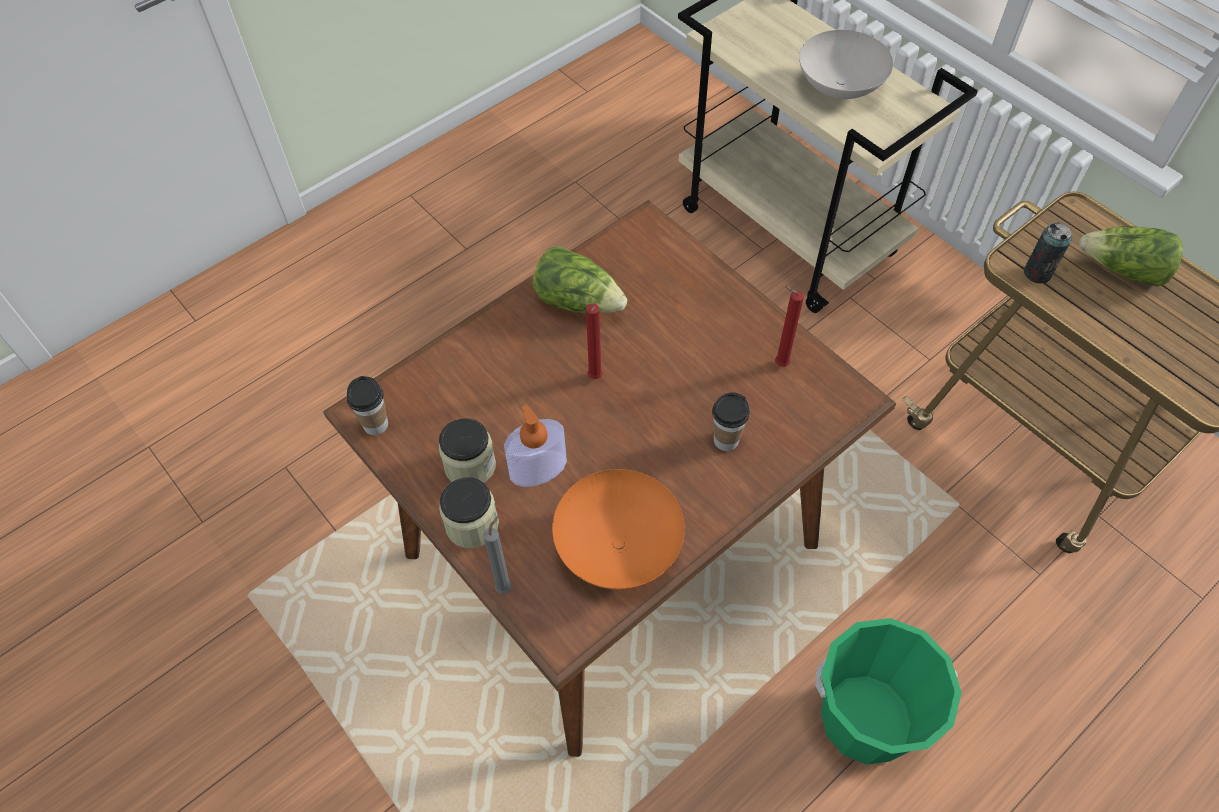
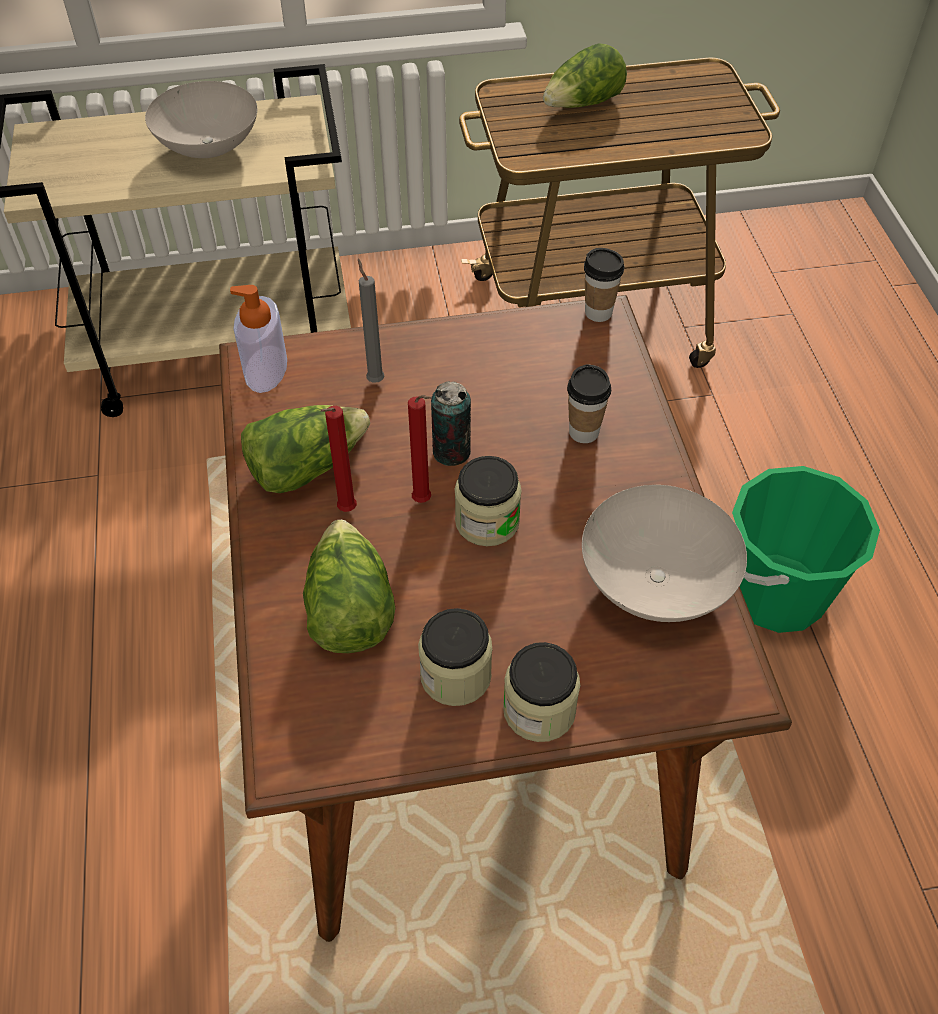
camera: 60 degrees left, 5 degrees down
cup [347,376,388,435] -> cup moved to [584,248,624,322]
grey candle [483,515,512,594] -> grey candle moved to [358,258,384,383]
soap dispenser [504,405,567,487] -> soap dispenser moved to [230,285,287,393]
orange bowl [552,469,685,590] -> white bowl [582,485,747,622]
red candle [775,286,804,367] -> red candle moved to [321,406,357,512]
can [1024,223,1072,284] -> can moved to [431,381,471,466]
none -> lettuce [303,520,395,653]
none -> jar [455,456,522,546]

